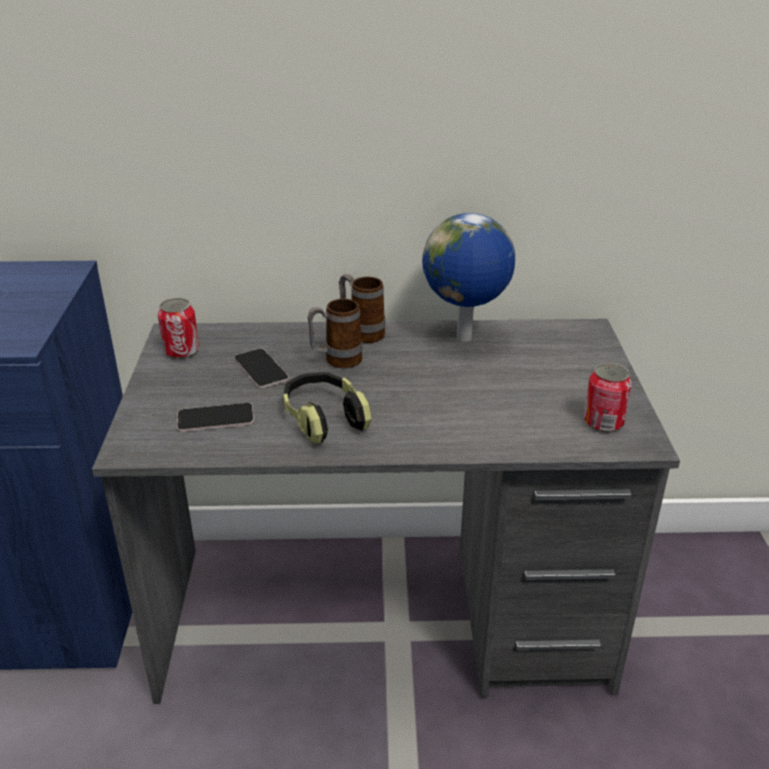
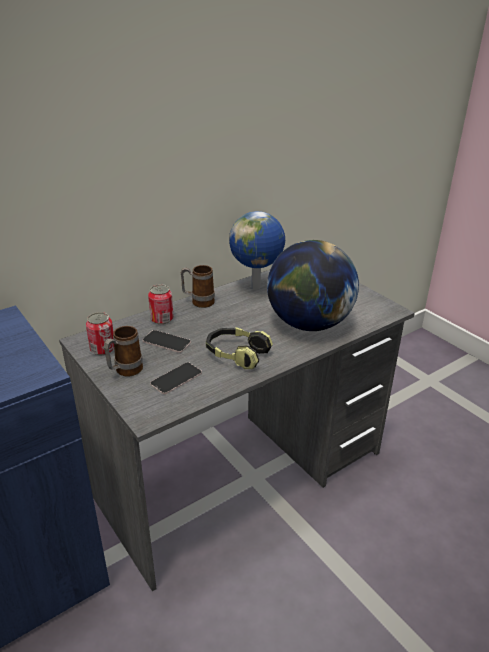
camera: 35 degrees left, 0 degrees up
mug [307,299,363,368] -> mug moved to [104,326,143,377]
can [584,363,632,432] -> can moved to [148,284,173,324]
none -> globe [267,240,359,331]

